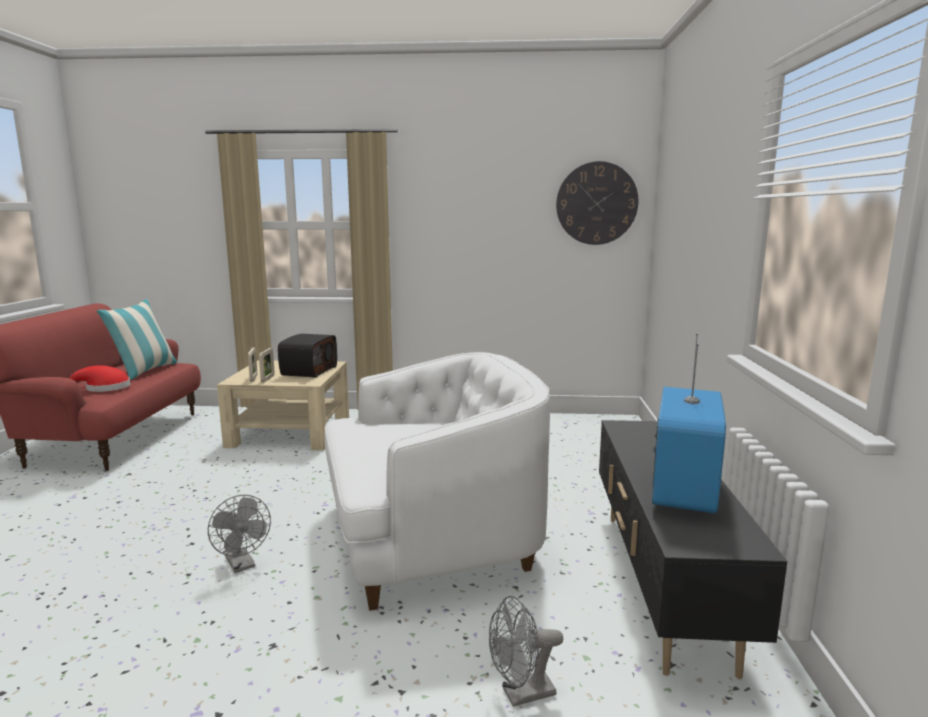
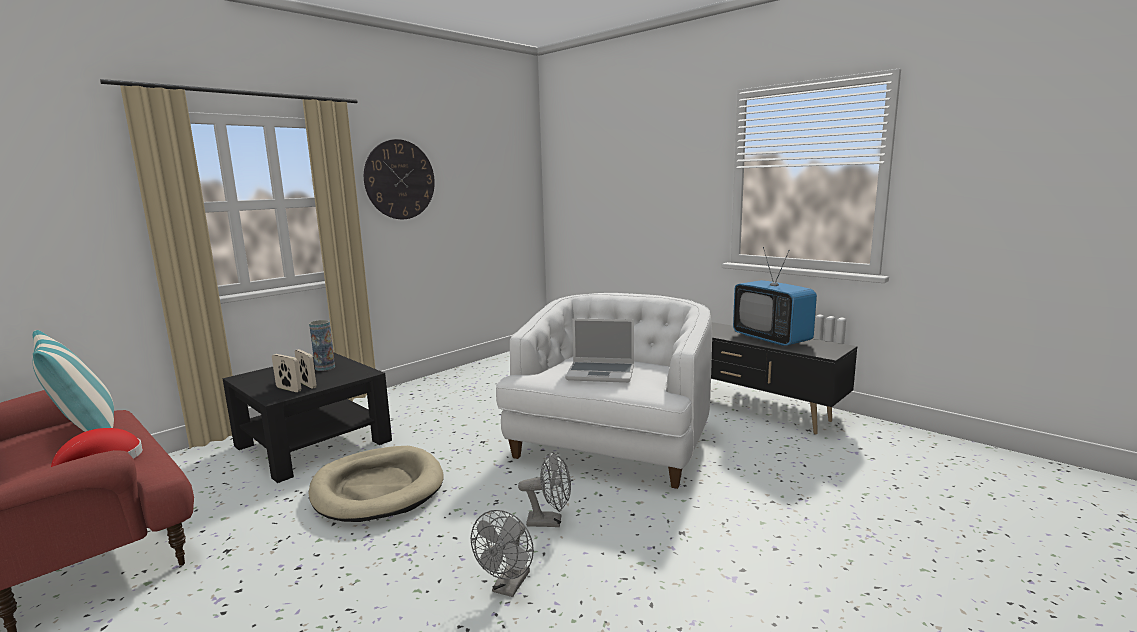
camera: 50 degrees left, 0 degrees up
beige coffee table [217,360,349,451] -> black coffee table [222,352,392,483]
radio [278,334,337,378] -> vase [309,320,335,371]
grey fan [489,596,563,707] -> grey fan moved to [471,510,534,597]
wall clock [556,161,639,245] -> wall clock moved to [364,139,435,219]
none -> beige dog bed [308,446,443,522]
none -> laptop [565,318,634,383]

